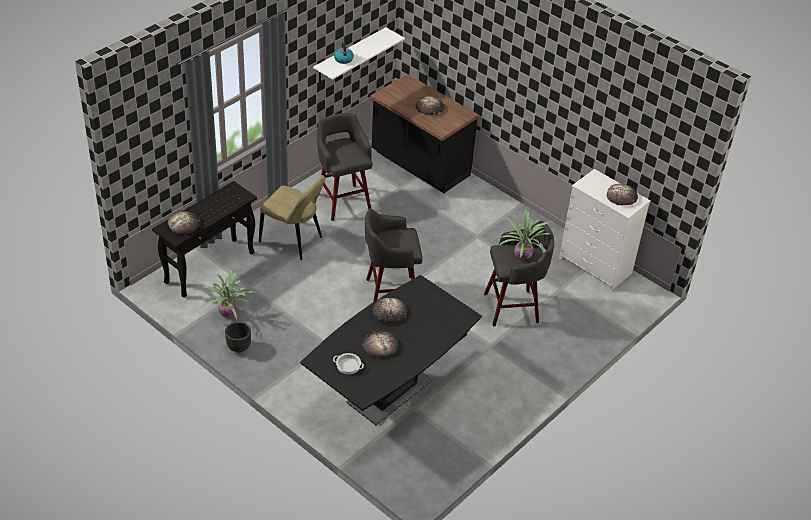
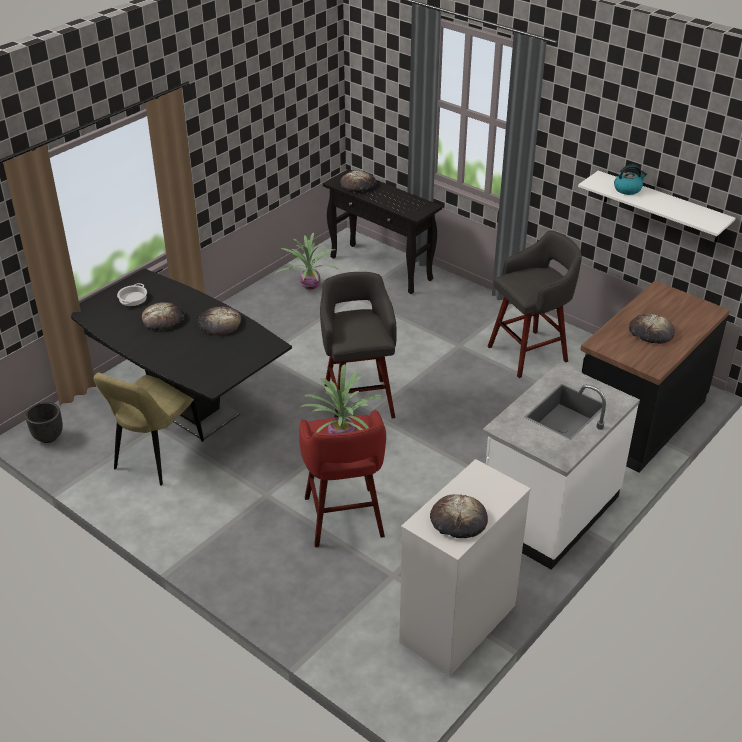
camera: 90 degrees right, 5 degrees down
black planter [225,322,251,353] -> black planter moved to [25,402,63,443]
beige chair [259,175,325,260] -> beige chair moved to [93,373,204,485]
grey stool [484,220,554,326] -> red stool [299,410,386,547]
none -> white counter [482,363,640,570]

